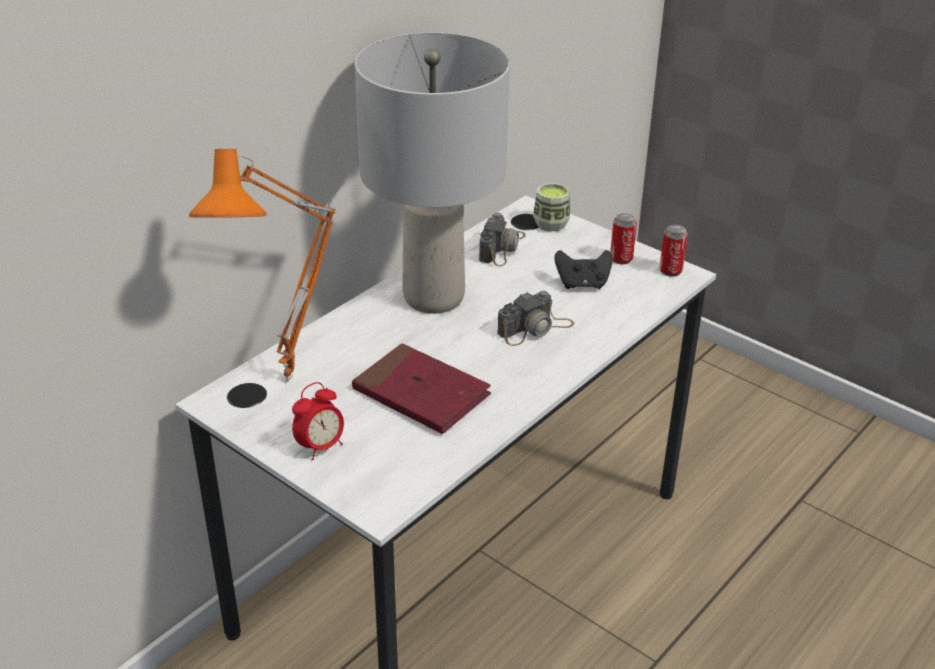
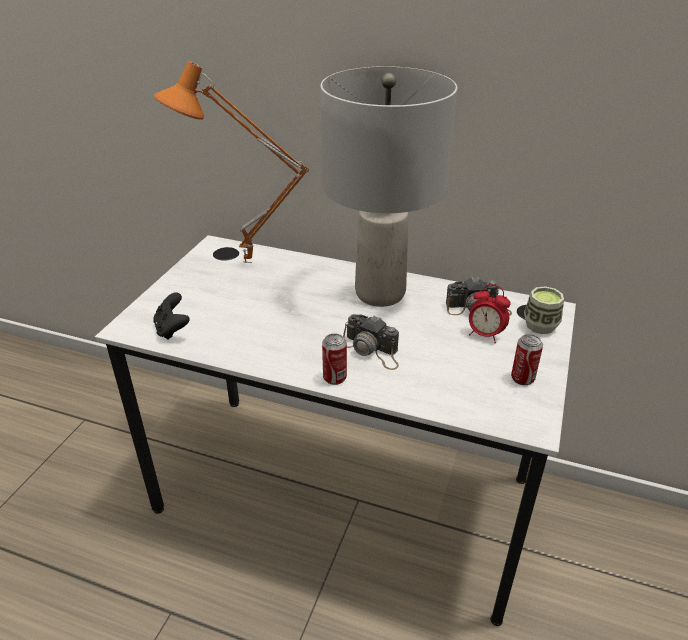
camera: 70 degrees right, 0 degrees up
alarm clock [292,382,344,460] -> alarm clock moved to [469,284,511,343]
red book [352,343,491,434] -> none
black game controller [555,250,613,289] -> black game controller moved to [153,292,190,340]
can [659,225,688,277] -> can moved to [322,333,347,385]

